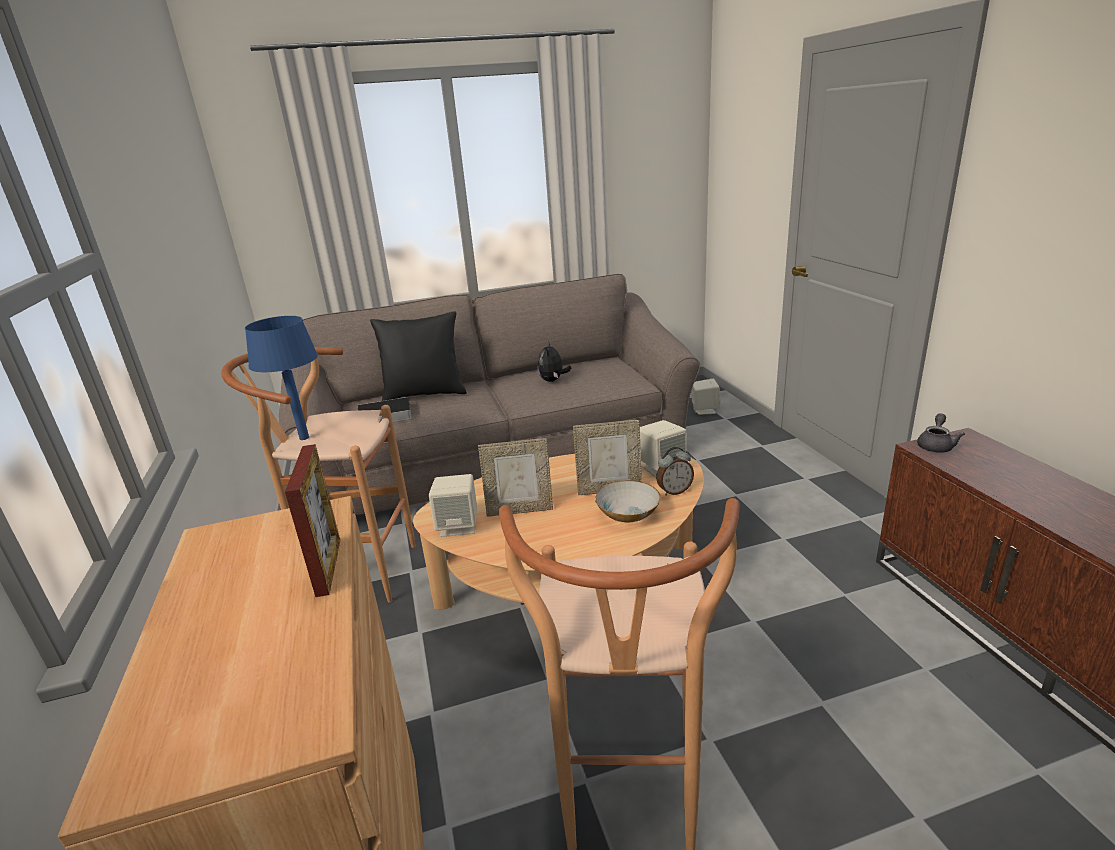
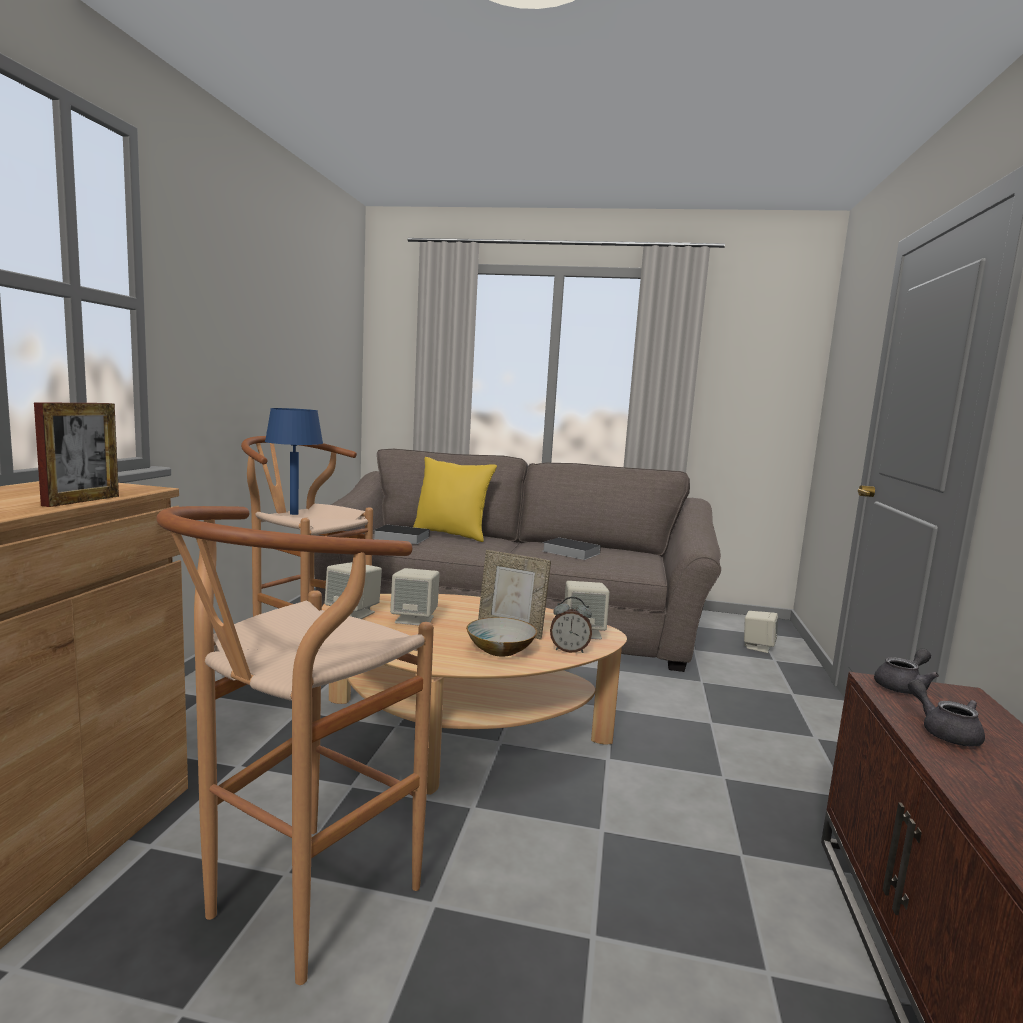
camera: 25 degrees right, 15 degrees down
black pillow [370,311,467,401] -> yellow pillow [413,457,497,542]
picture frame [478,438,553,517] -> beige speaker [390,568,440,625]
plush toy [538,341,571,382] -> book [543,537,601,560]
none -> grey teapot [908,679,985,747]

